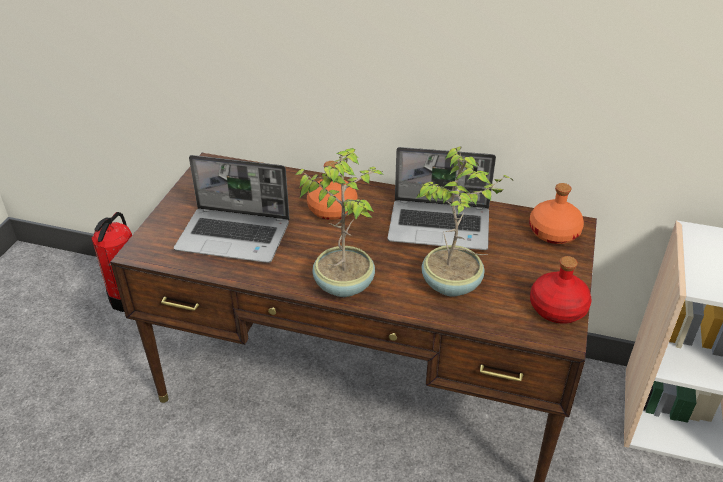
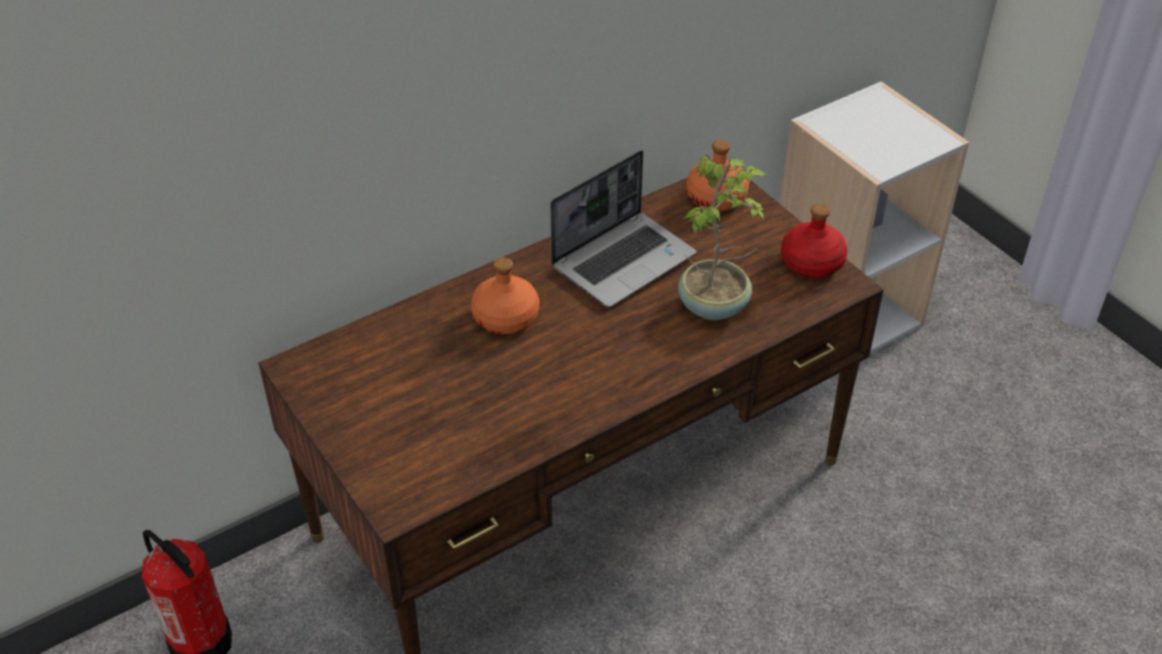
camera: 50 degrees left, 5 degrees up
laptop [174,155,290,263] -> none
potted plant [295,148,384,297] -> none

